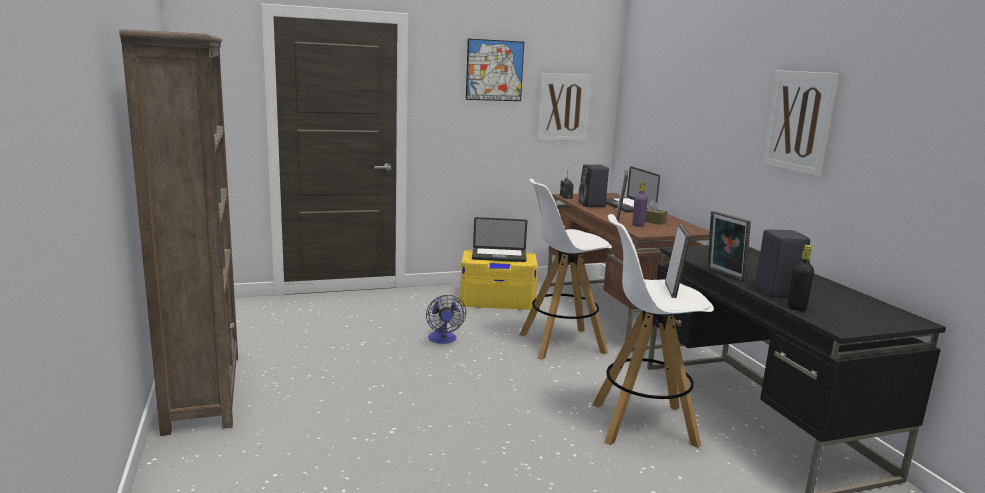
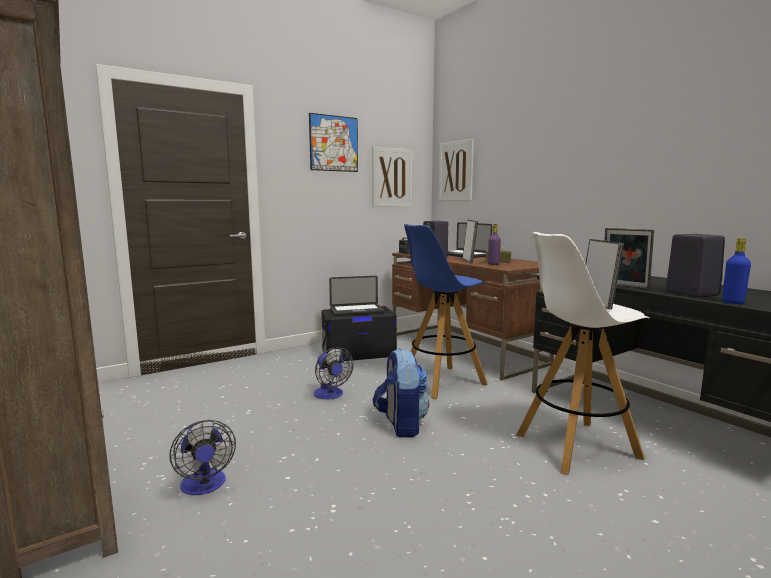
camera: 15 degrees left, 5 degrees down
yellow storage box [460,250,538,310] -> black storage box [321,306,397,361]
white stool [519,179,612,360] -> blue stool [404,224,488,399]
picture [762,70,839,177] -> picture moved to [438,139,474,201]
black bottle [788,245,814,311] -> blue bottle [722,238,751,304]
none -> fan [169,420,236,495]
none -> backpack [373,348,429,437]

